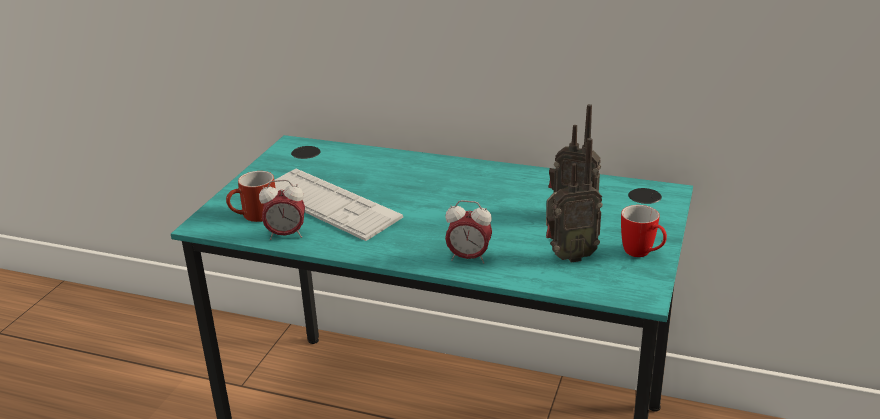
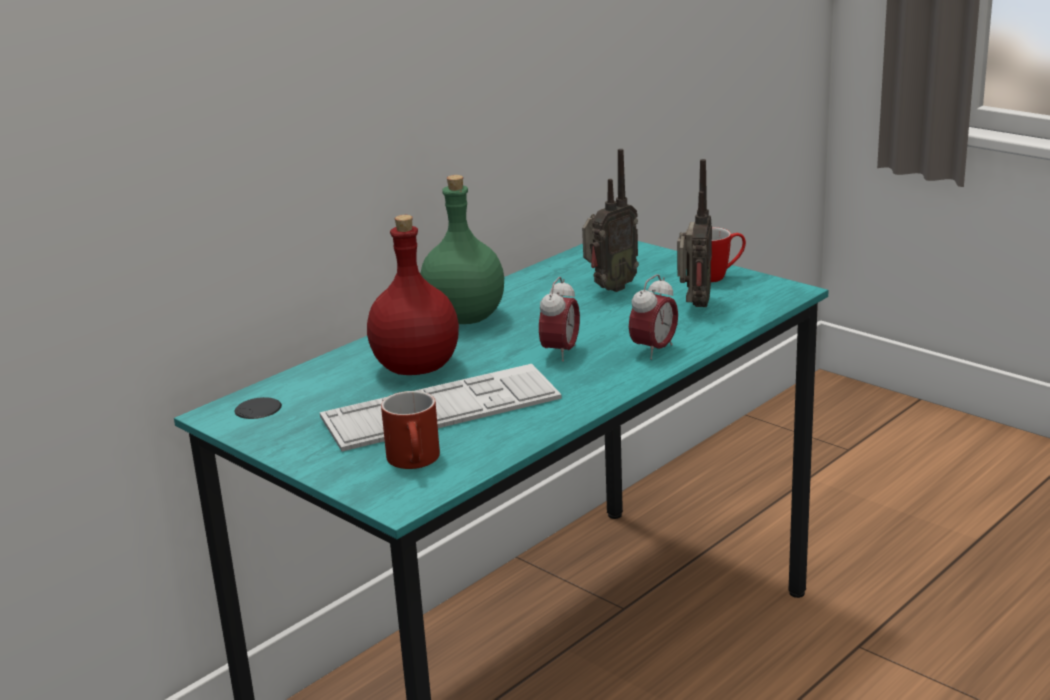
camera: 65 degrees left, 5 degrees down
alarm clock [259,180,305,240] -> alarm clock moved to [539,277,580,362]
none -> red bottle [367,215,459,375]
none -> green bottle [420,175,504,324]

